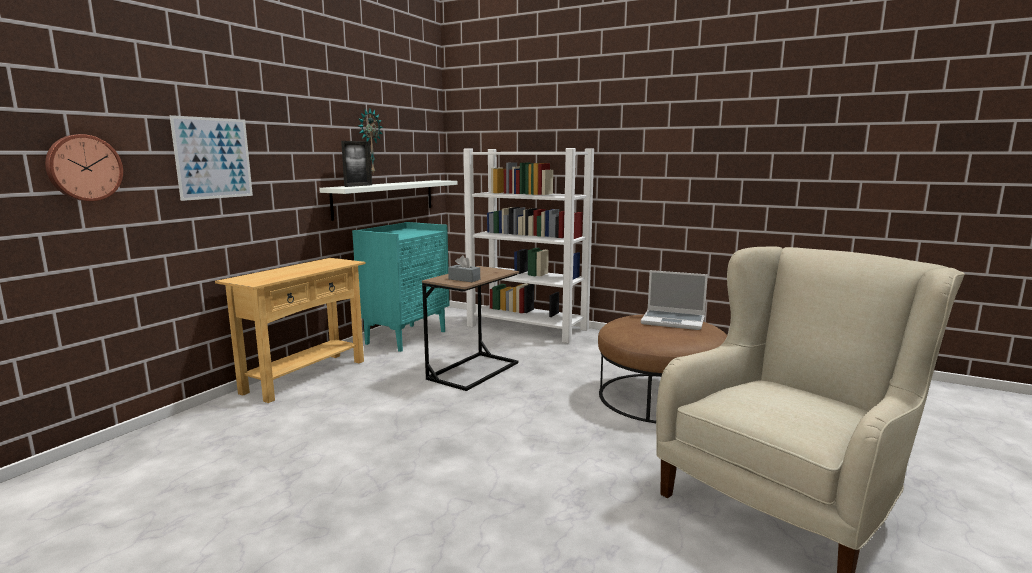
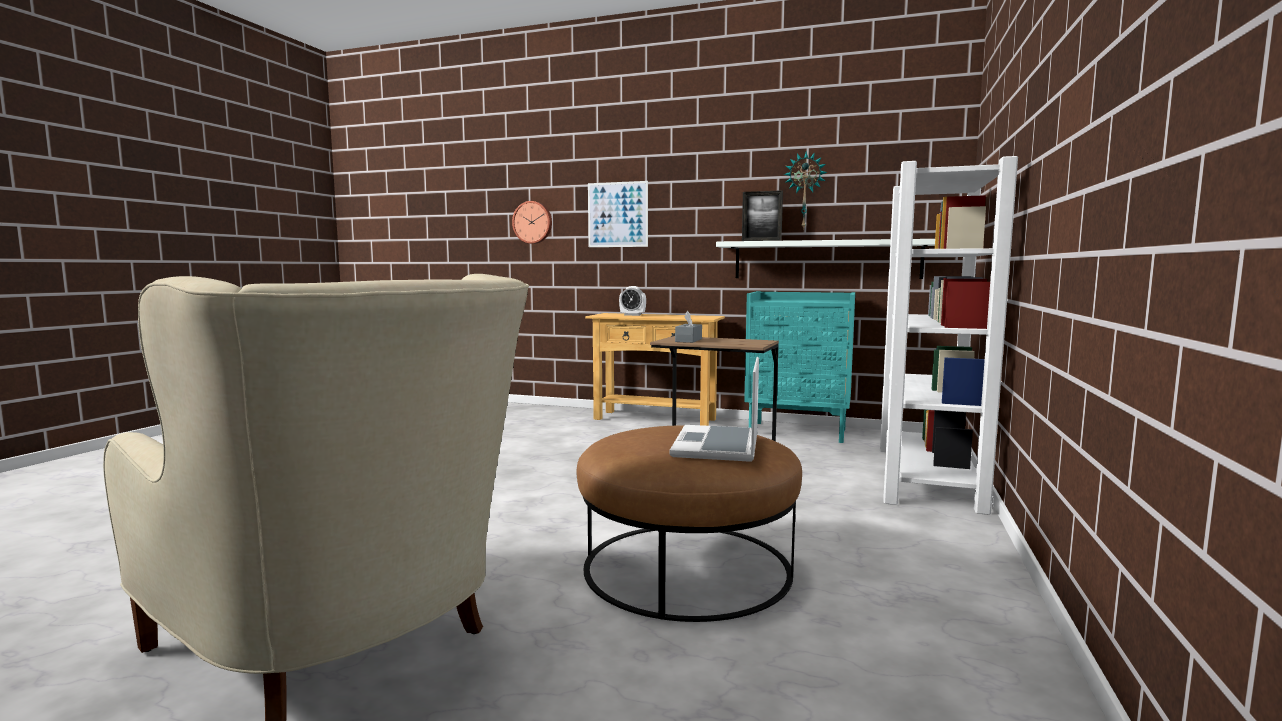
camera: 80 degrees right, 5 degrees down
none -> alarm clock [619,286,646,316]

